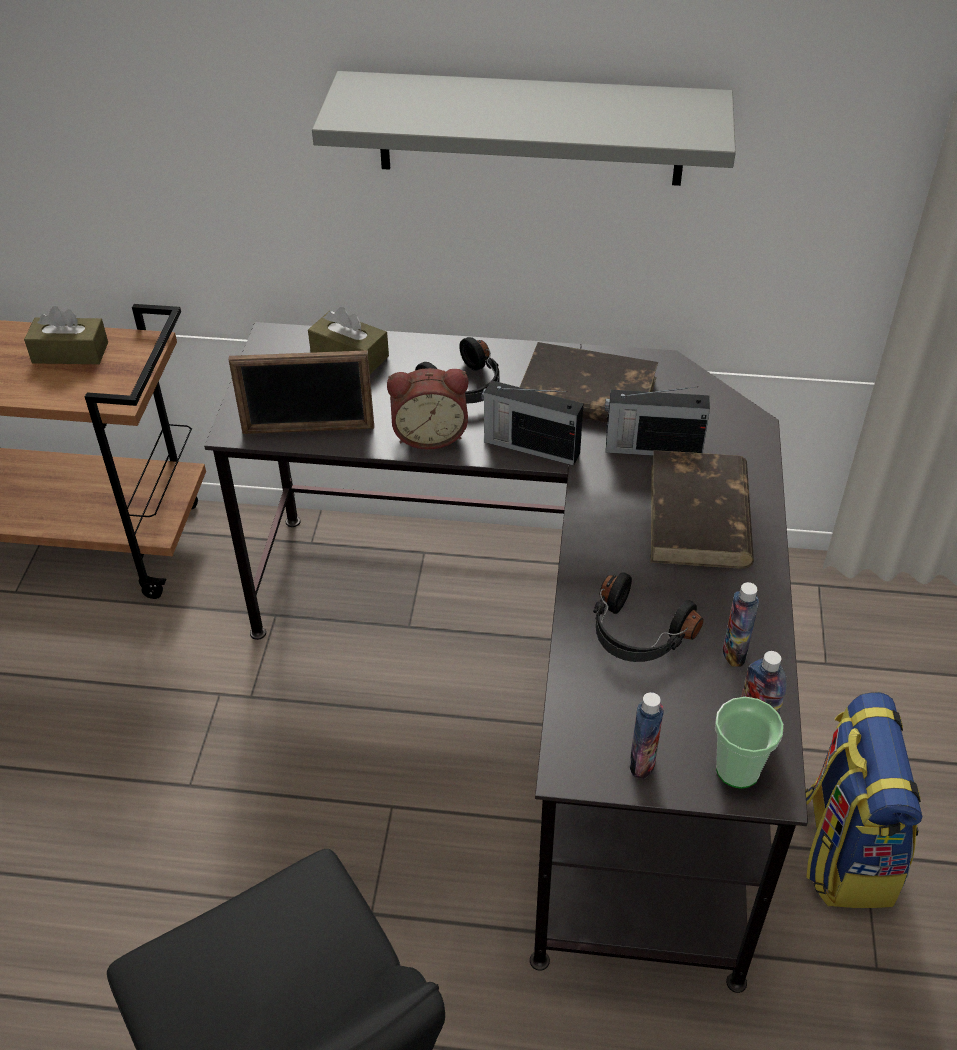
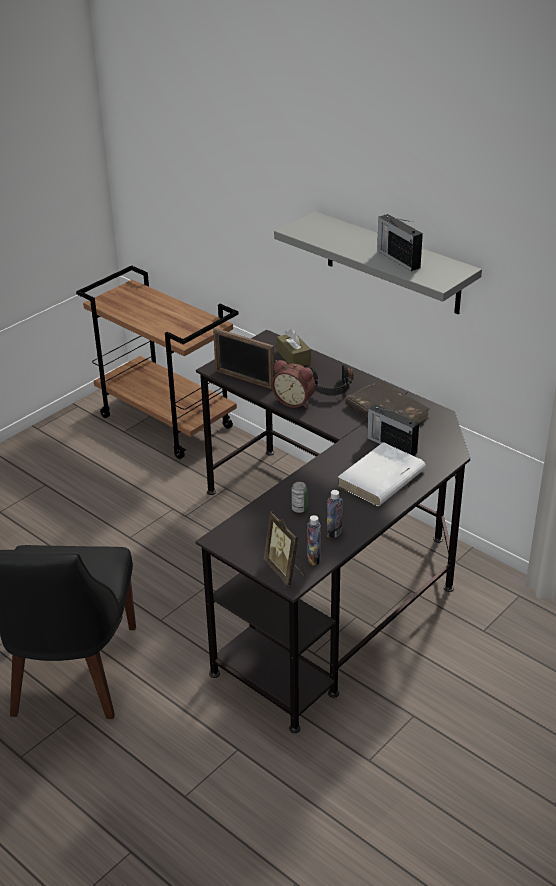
camera: 35 degrees right, 10 degrees down
brown tissue box [24,306,108,364] -> none
radio [481,380,584,466] -> radio moved to [377,214,423,271]
black headphones [593,572,704,662] -> can [291,482,307,513]
bottle [629,692,664,779] -> none
brown book [651,450,754,569] -> white book [337,442,426,506]
cup [715,697,784,789] -> picture frame [264,511,305,586]
backpack [806,692,922,908] -> none

